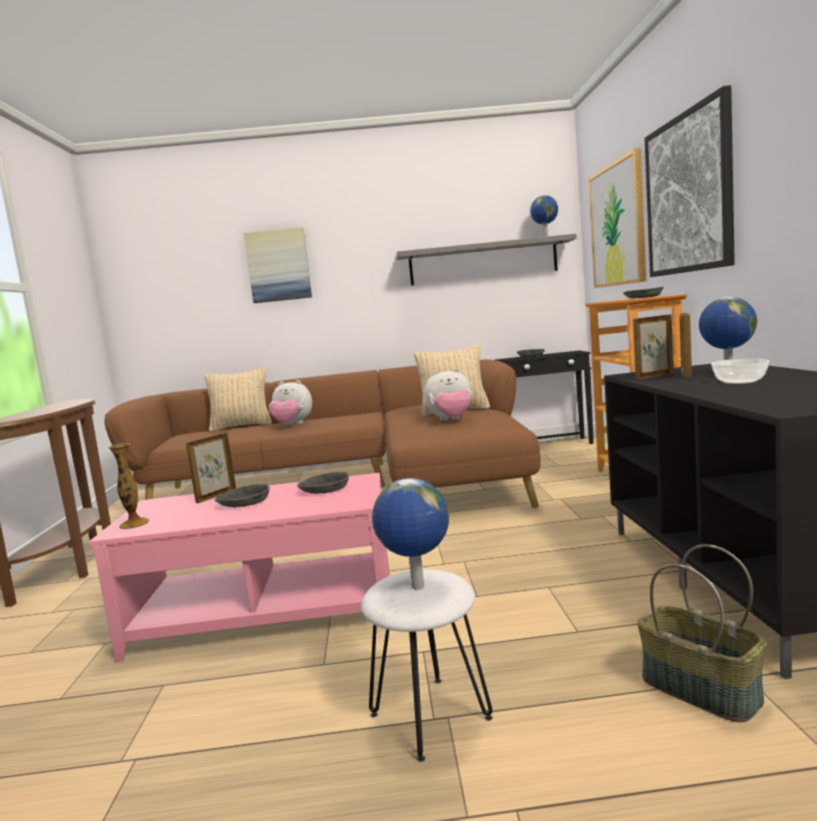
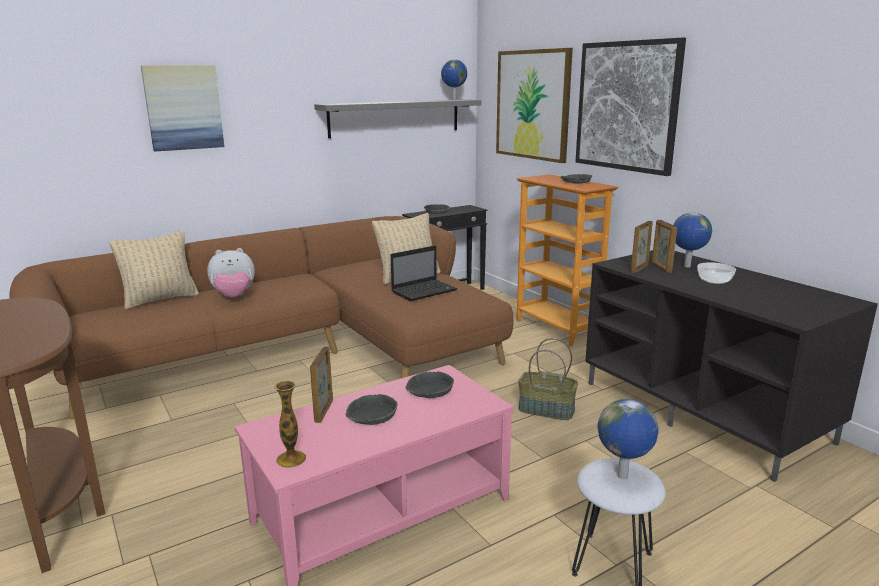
camera: 30 degrees left, 10 degrees up
plush toy [424,368,472,421] -> laptop [390,246,457,301]
basket [637,544,767,722] -> basket moved to [518,338,578,420]

